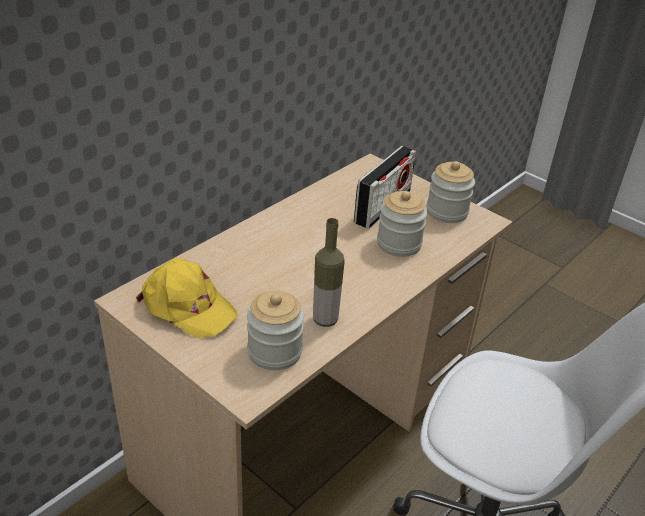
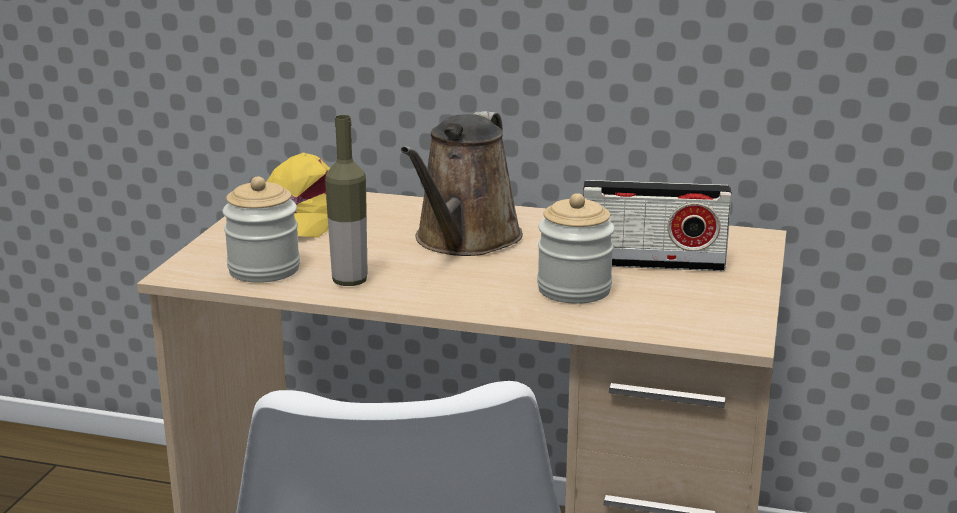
camera: 65 degrees right, 15 degrees down
jar [427,161,475,223] -> none
none -> brown watering can [401,111,523,256]

